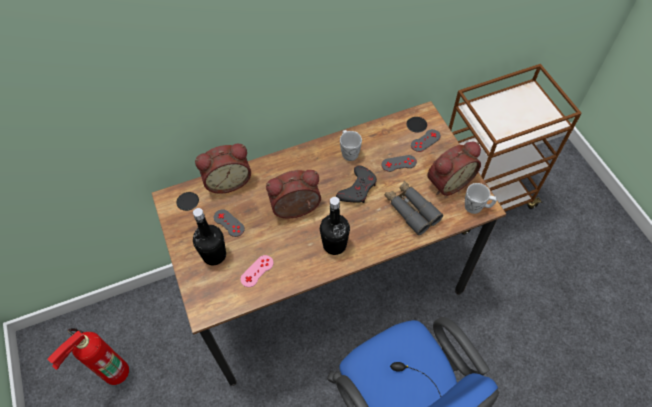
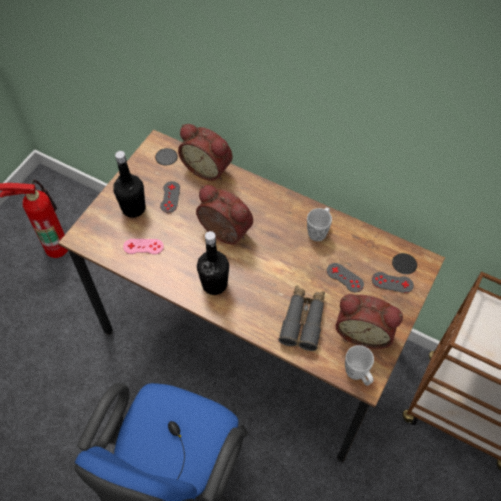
camera: 50 degrees right, 0 degrees up
grey game controller [336,166,377,203] -> none

